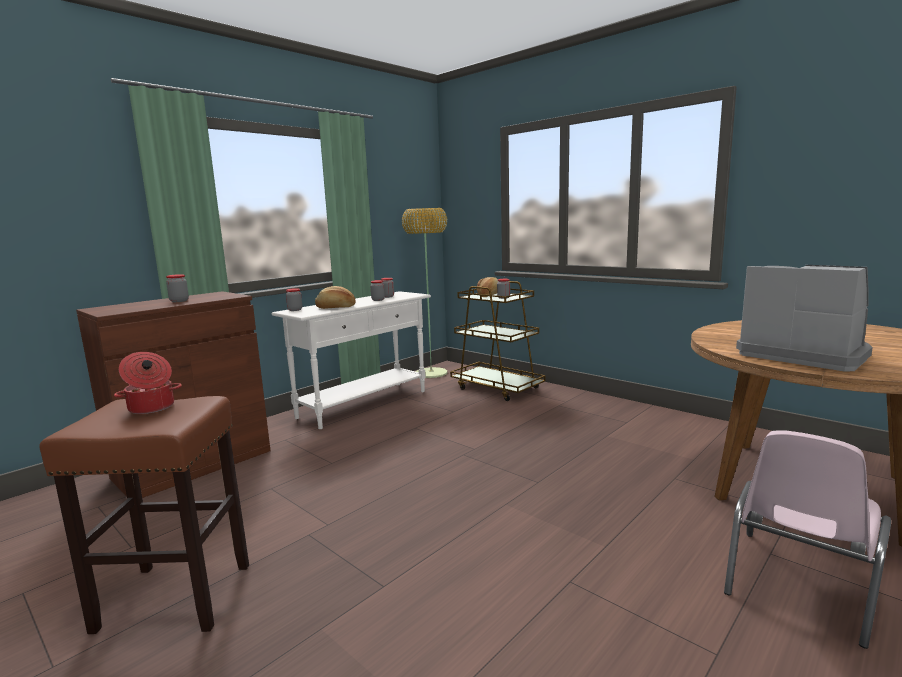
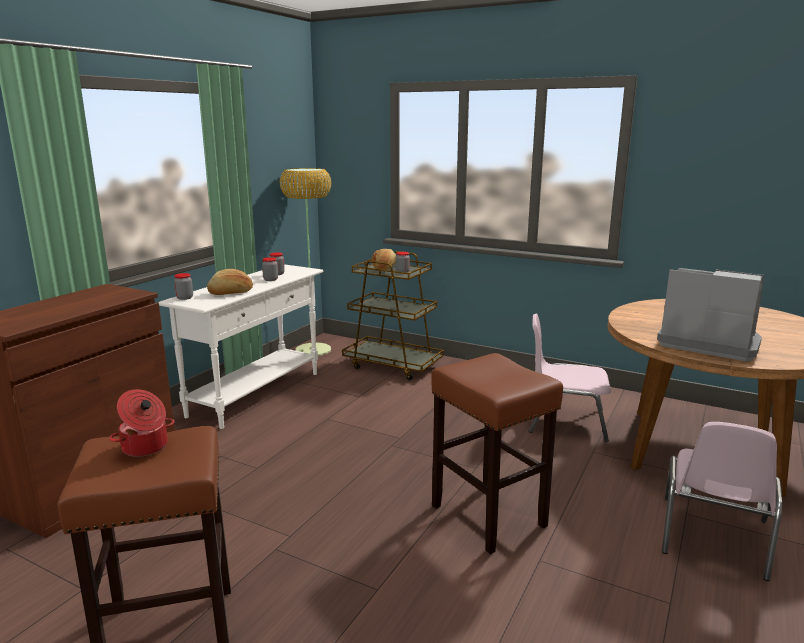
camera: 15 degrees left, 5 degrees up
jar [166,274,189,302] -> none
none -> brown stool [431,353,563,554]
none -> pink chair [529,314,611,442]

